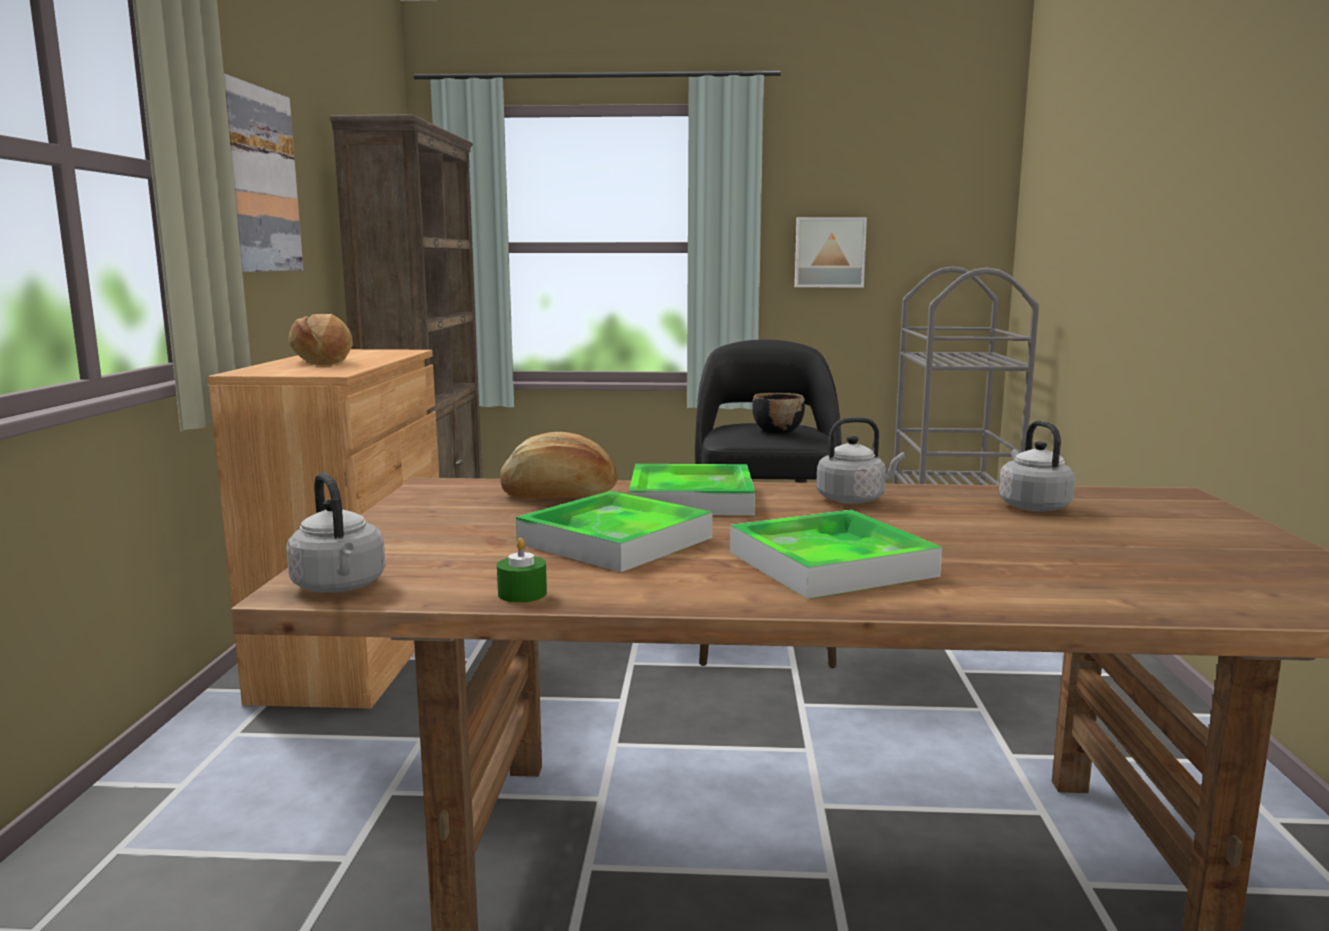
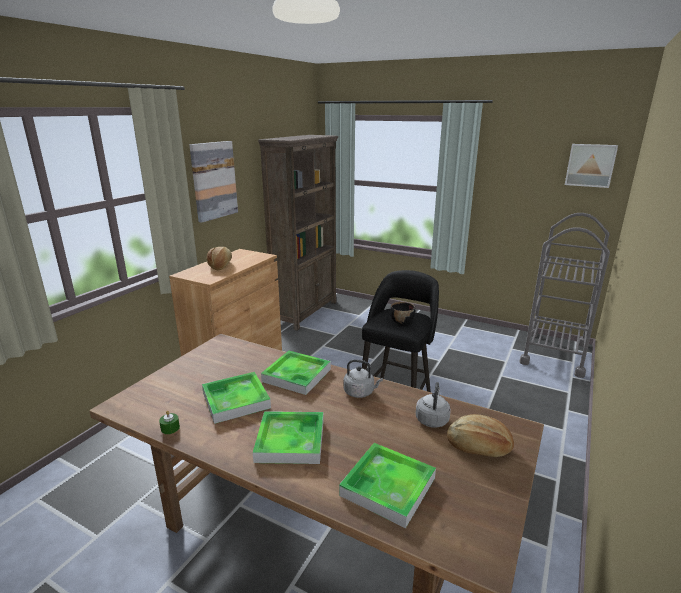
camera: 25 degrees right, 10 degrees up
grey kettle [286,473,386,593] -> none
bread [500,432,618,499] -> bread moved to [447,414,514,457]
picture [795,217,867,287] -> picture moved to [565,144,618,188]
none -> tray [339,443,436,528]

